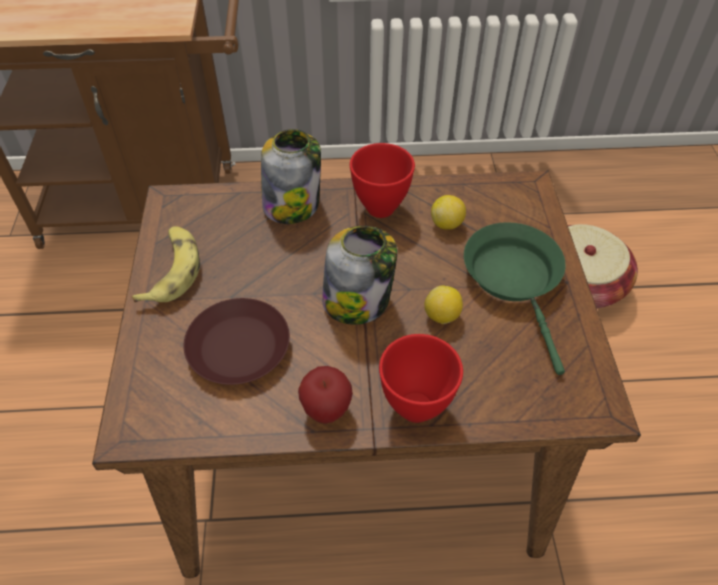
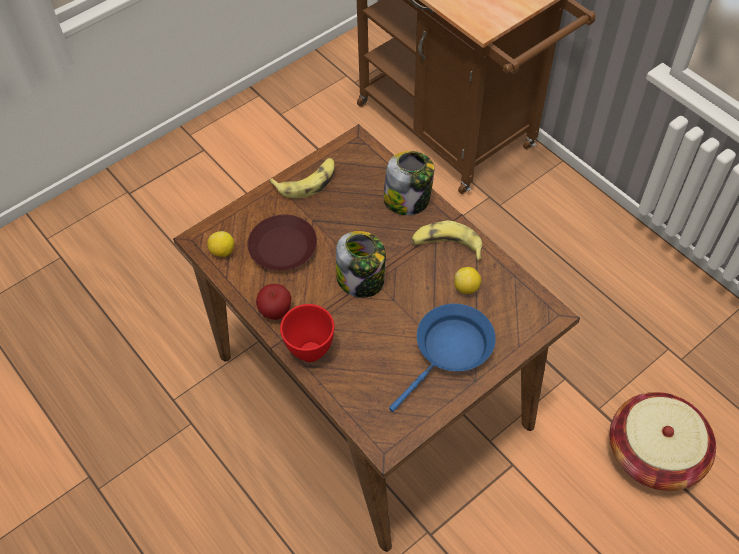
camera: 55 degrees right, 5 degrees up
red bowl [350,143,415,218] -> banana [411,221,482,261]
lemon [424,286,463,324] -> lemon moved to [207,231,234,257]
green frying pan [464,222,566,375] -> blue frying pan [389,304,496,412]

